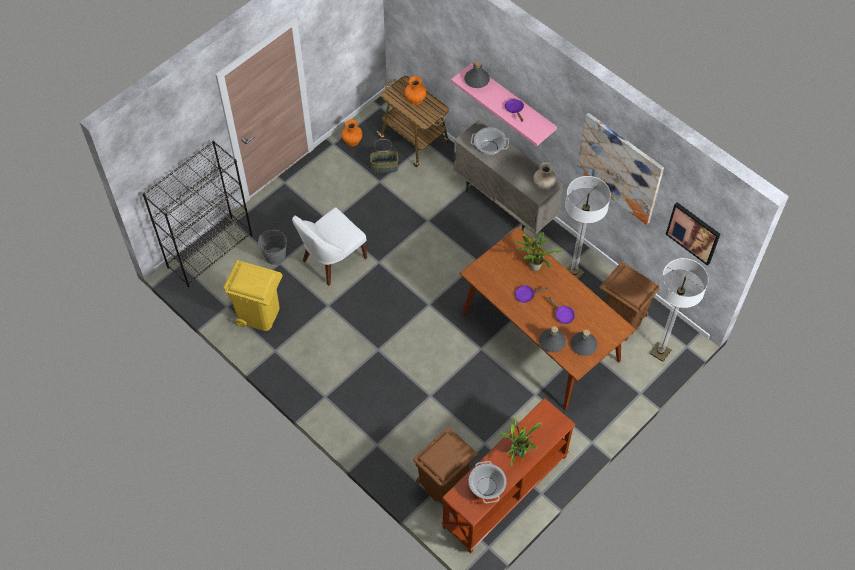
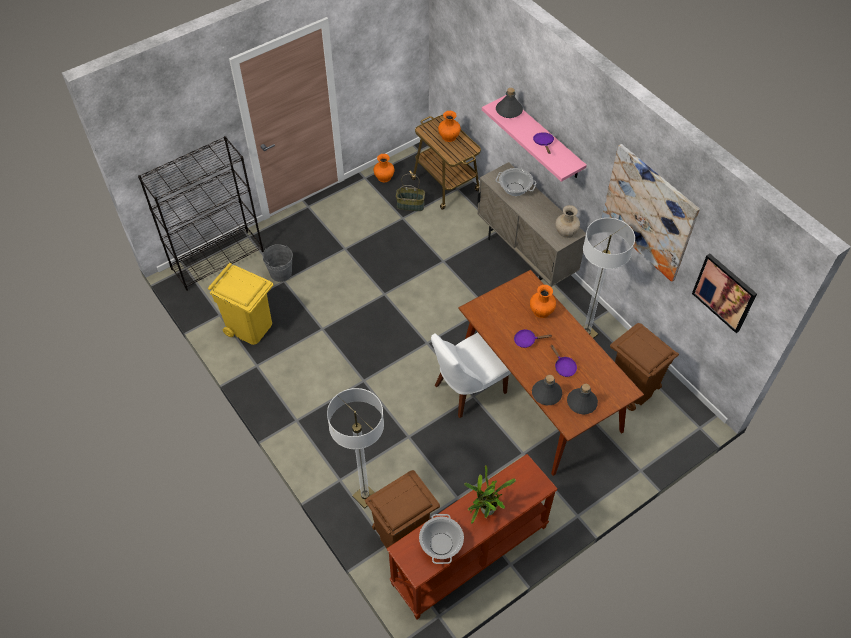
camera: 10 degrees right, 5 degrees down
white chair [292,207,367,286] -> white chair moved to [431,332,511,418]
potted plant [513,232,562,271] -> orange vase [530,285,556,318]
floor lamp [649,258,708,362] -> floor lamp moved to [327,388,384,509]

